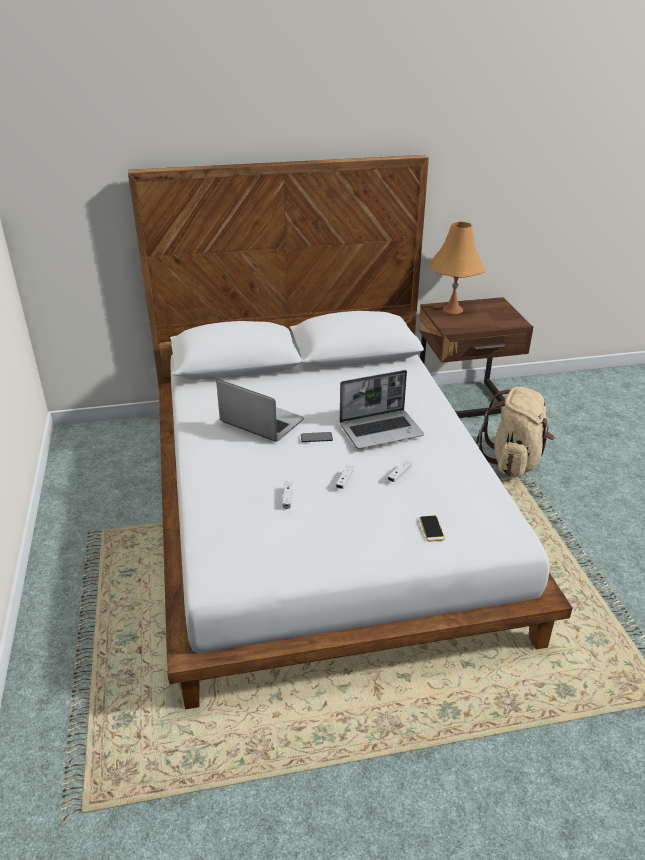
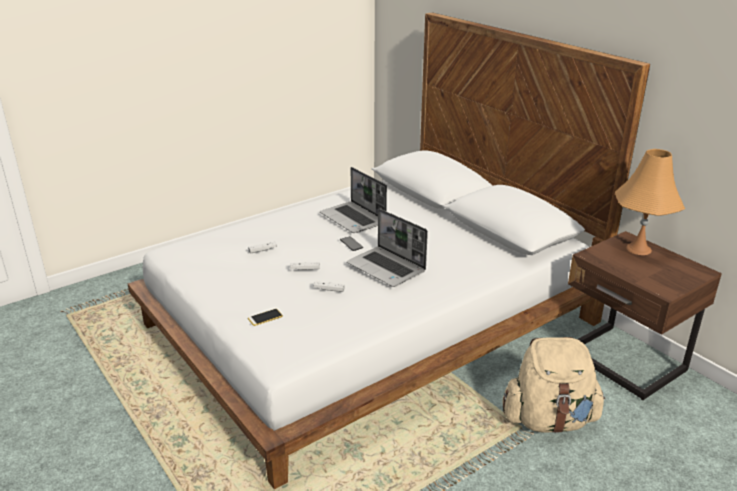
camera: 65 degrees right, 5 degrees down
laptop [216,379,304,442] -> laptop turned 135 degrees clockwise [320,167,387,233]

